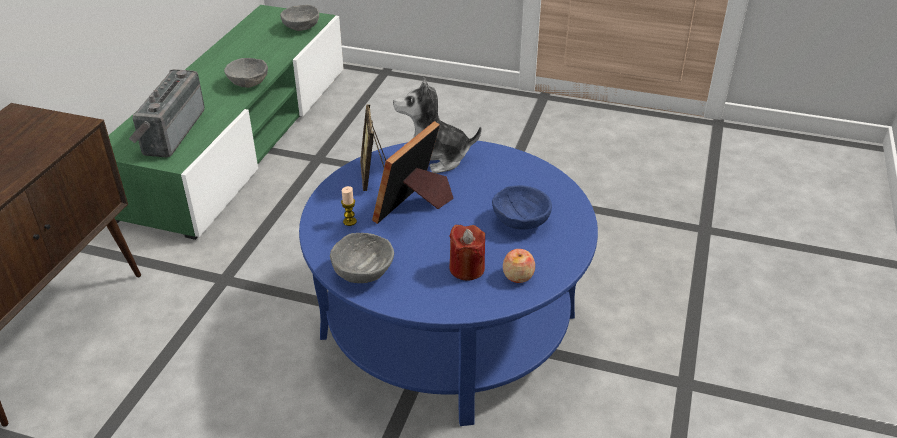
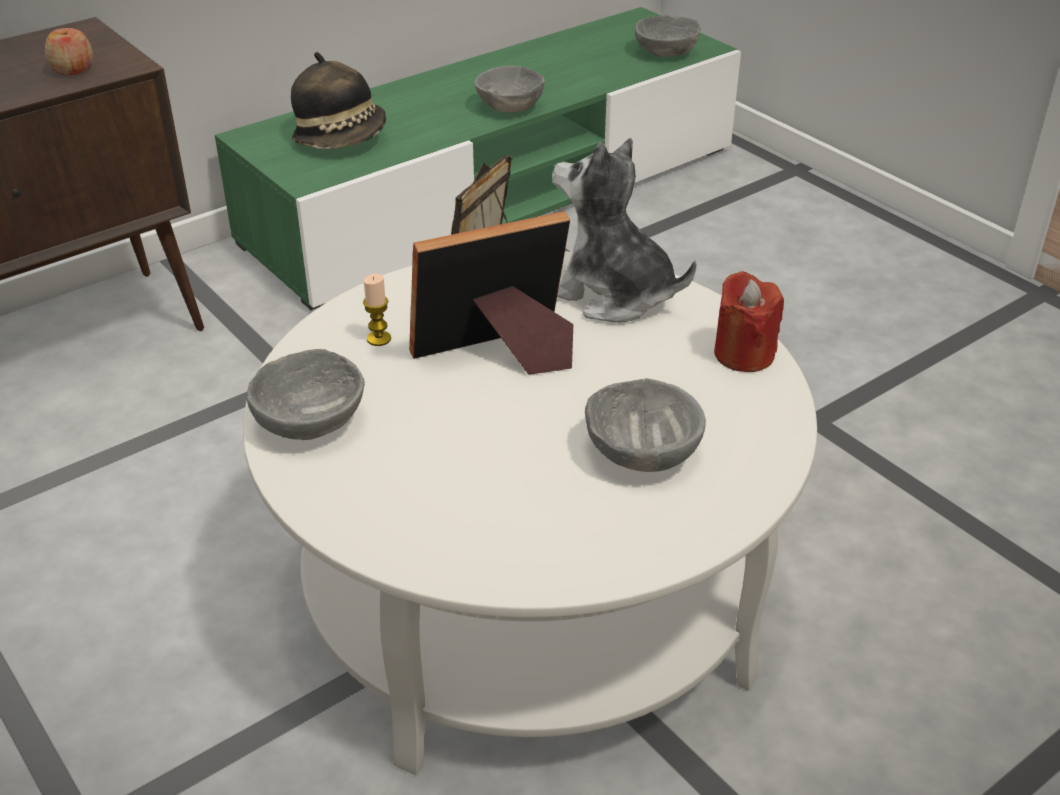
camera: 35 degrees right, 0 degrees up
radio [129,69,205,157] -> hat [291,52,387,149]
blue coffee table [299,141,598,426] -> white coffee table [243,251,817,775]
red candle [449,225,485,281] -> red candle moved to [714,271,784,372]
blue bowl [492,185,552,230] -> grey bowl [585,378,706,472]
apple [503,249,535,283] -> apple moved to [45,28,93,75]

